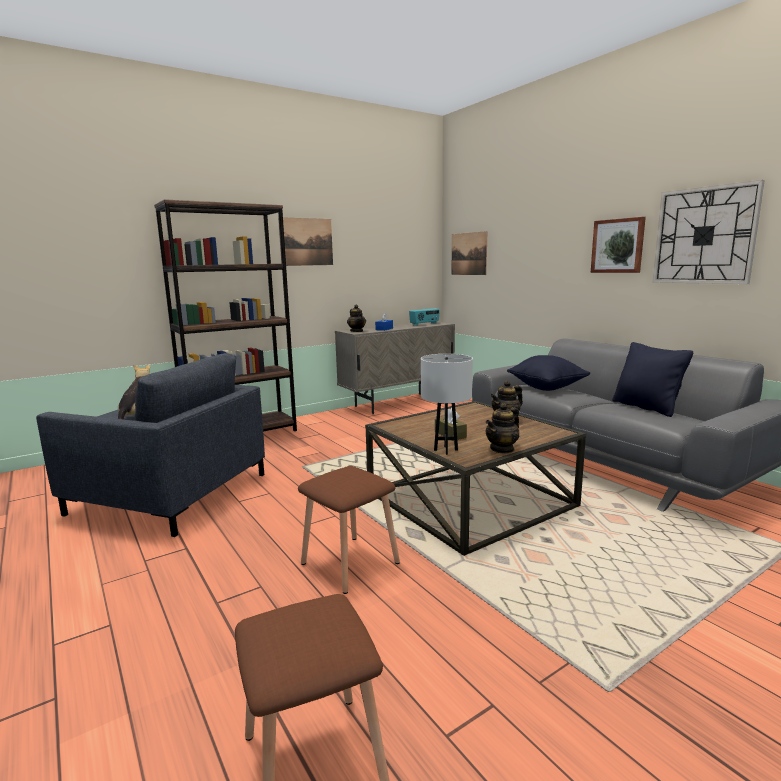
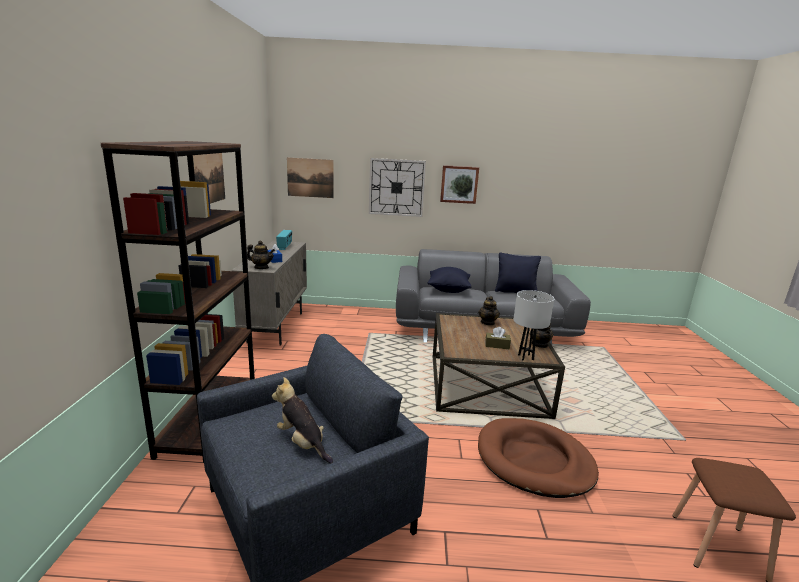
camera: 55 degrees left, 5 degrees up
brown stool [298,466,400,594] -> brown dog bed [478,418,599,498]
wall clock [653,180,765,284] -> wall clock moved to [369,158,426,217]

